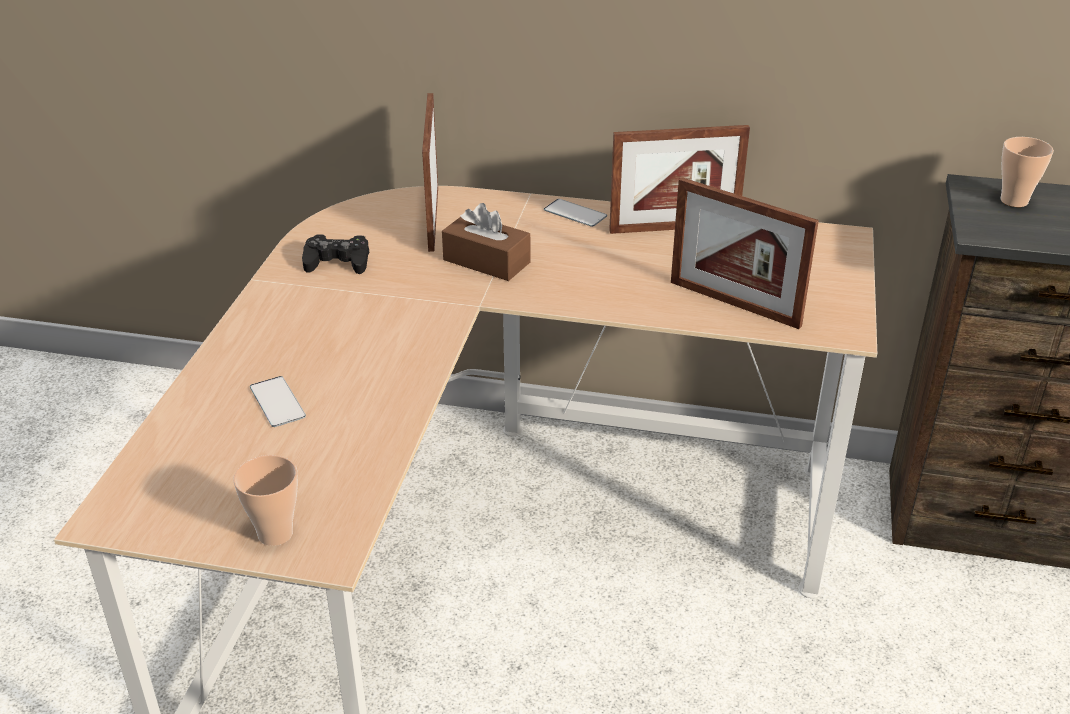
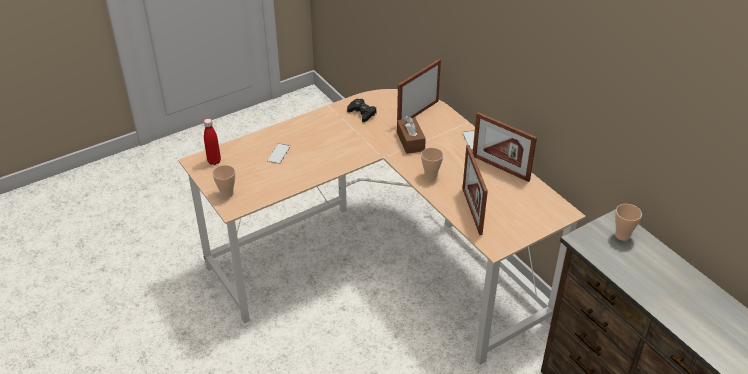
camera: 45 degrees right, 5 degrees up
none -> red bottle [204,119,221,165]
none -> cup [421,148,443,180]

